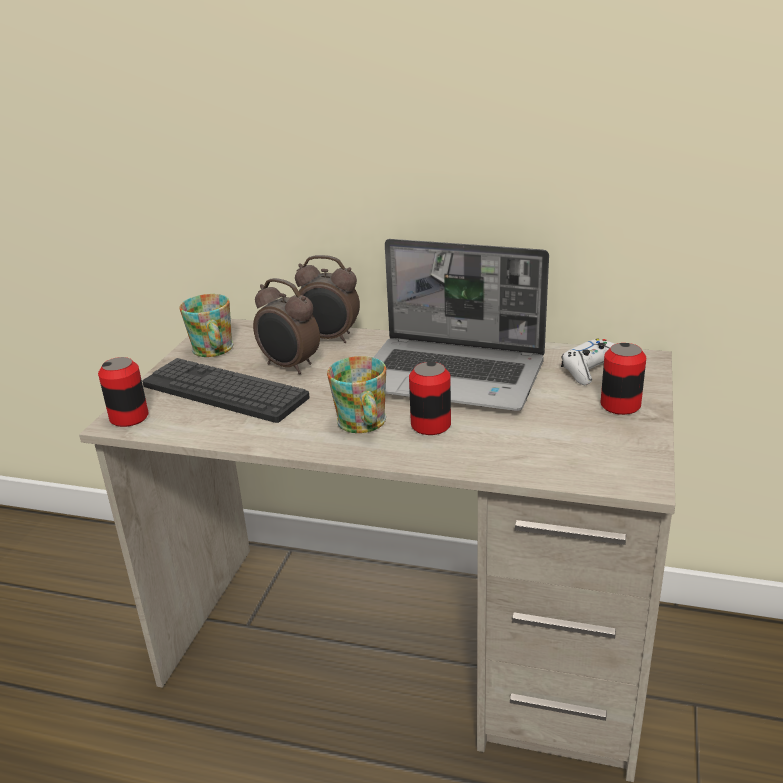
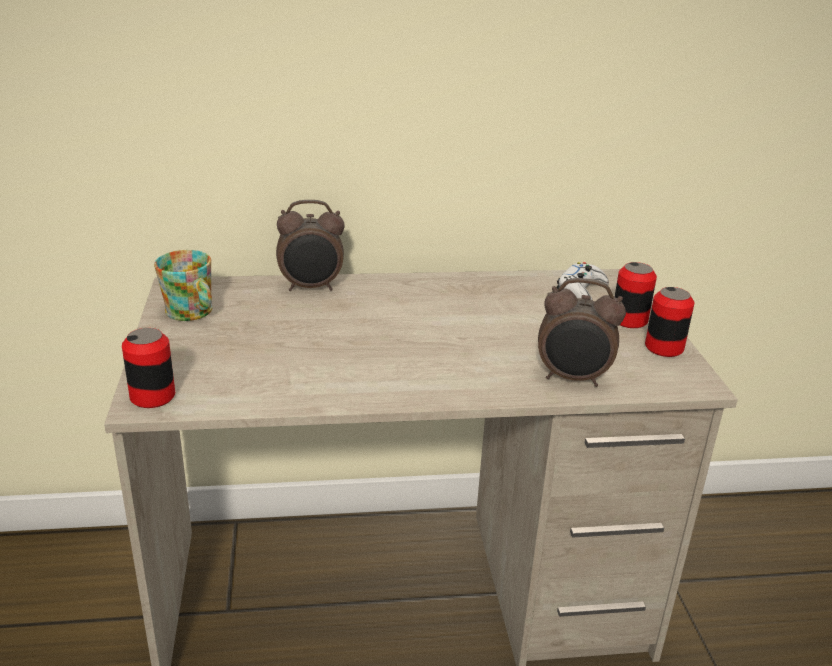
camera: 25 degrees left, 0 degrees up
keyboard [142,358,310,423] -> none
alarm clock [253,278,320,374] -> alarm clock moved to [538,278,626,387]
mug [327,356,386,433] -> none
laptop [373,239,549,411] -> none
can [409,362,451,435] -> can moved to [645,287,694,357]

